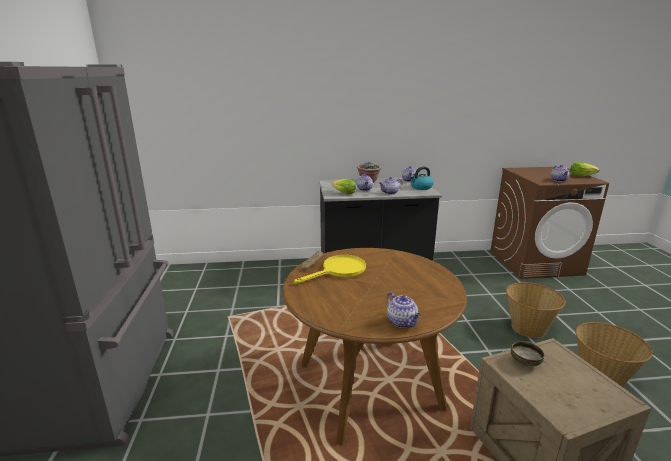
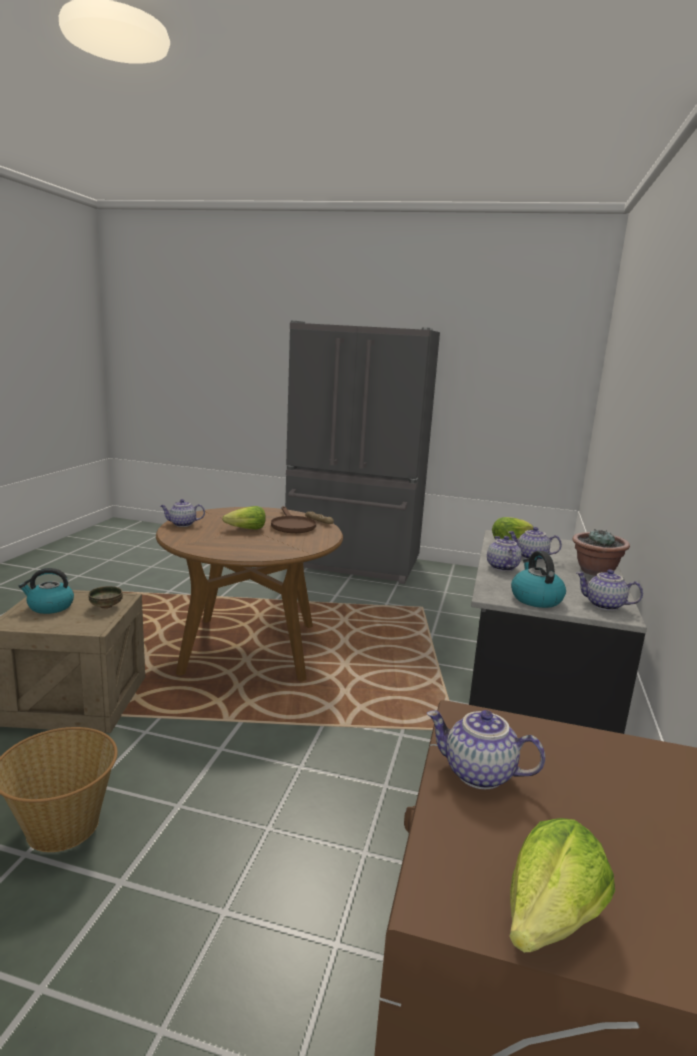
camera: 110 degrees right, 5 degrees down
yellow frying pan [294,255,366,283] -> brown frying pan [271,506,316,533]
basket [506,282,566,338] -> none
none -> kettle [18,568,74,614]
none -> lettuce [222,506,266,530]

